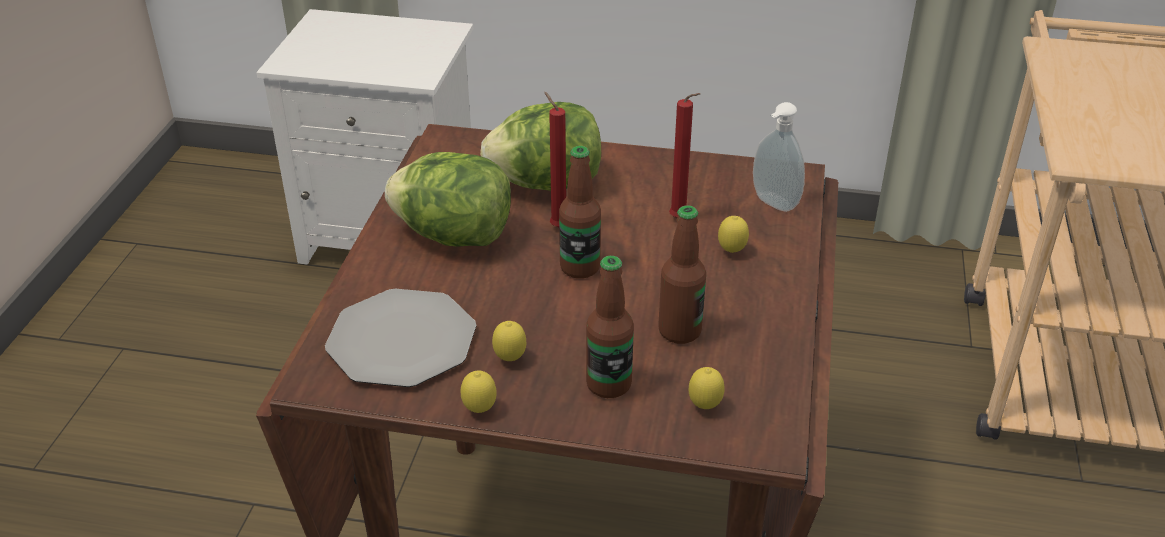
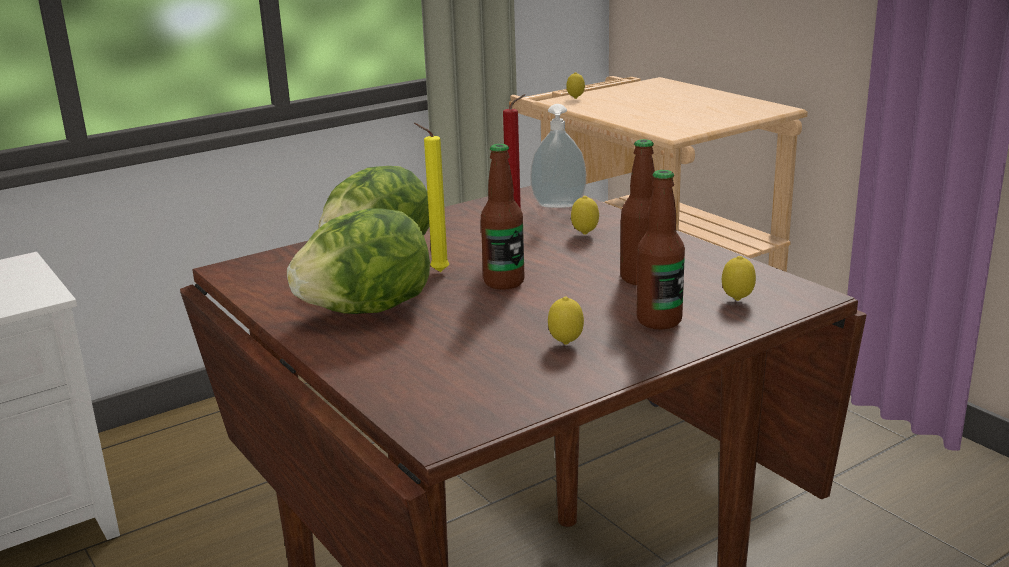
camera: 45 degrees left, 15 degrees down
plate [325,289,476,387] -> none
lemon [461,371,497,413] -> lemon moved to [566,72,585,99]
red candle [544,92,566,227] -> yellow candle [414,123,449,272]

